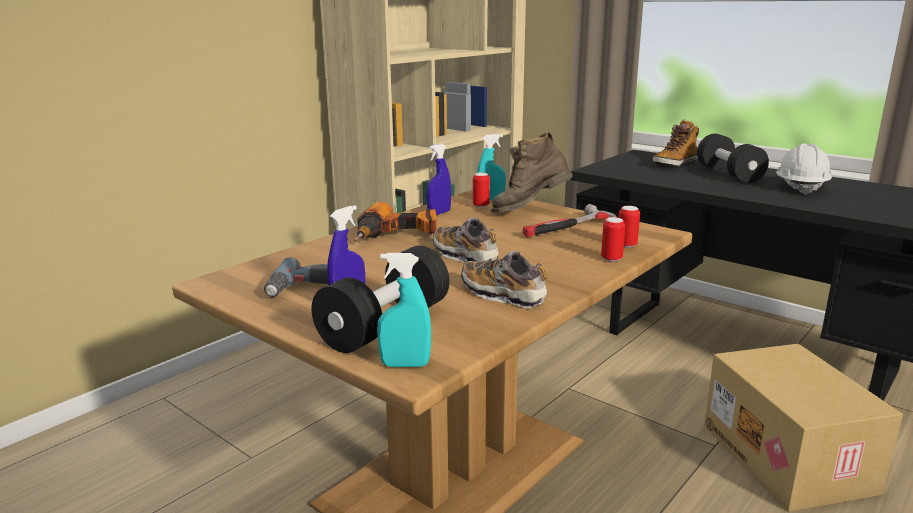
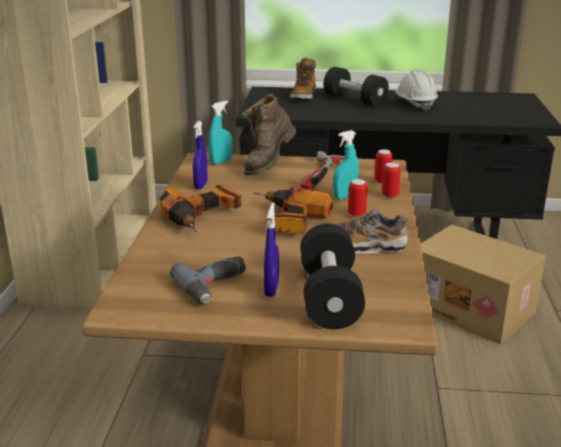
camera: 35 degrees left, 5 degrees up
turquoise spray bottle [377,253,431,367] -> turquoise spray bottle moved to [333,130,359,200]
shoe [433,218,498,263] -> power drill [253,188,334,234]
can [473,172,490,208] -> can moved to [348,179,367,217]

